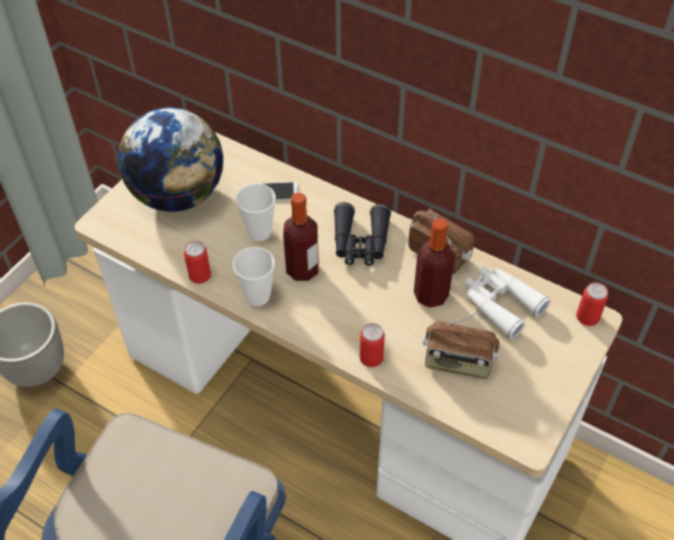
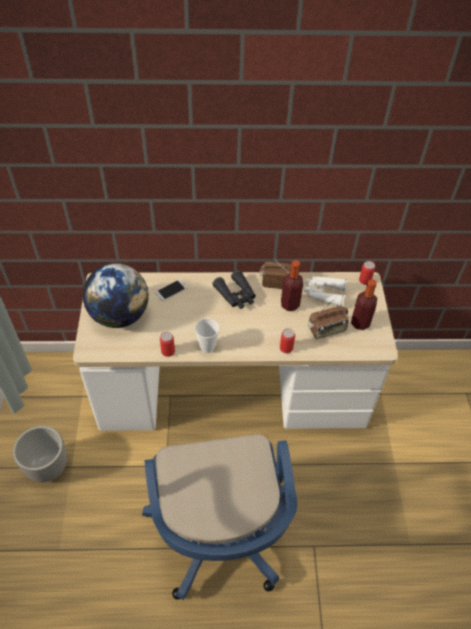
camera: 35 degrees left, 0 degrees up
cup [236,184,276,241] -> none
bottle [283,193,319,281] -> bottle moved to [351,279,377,330]

